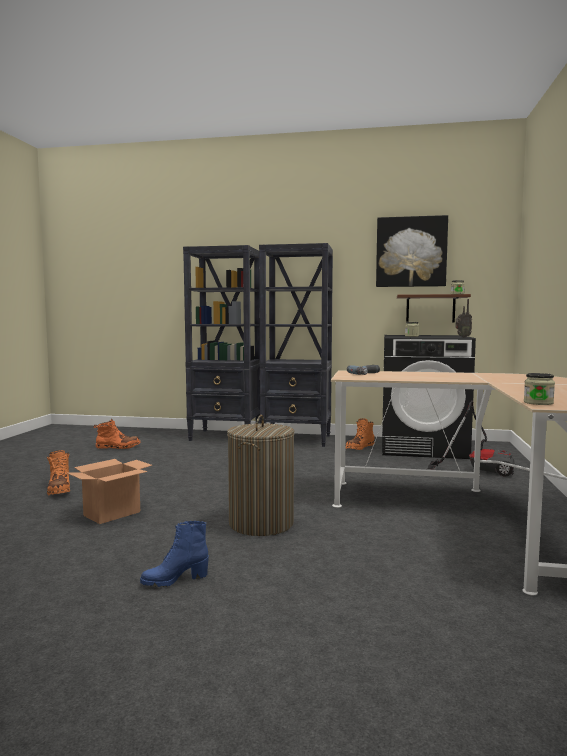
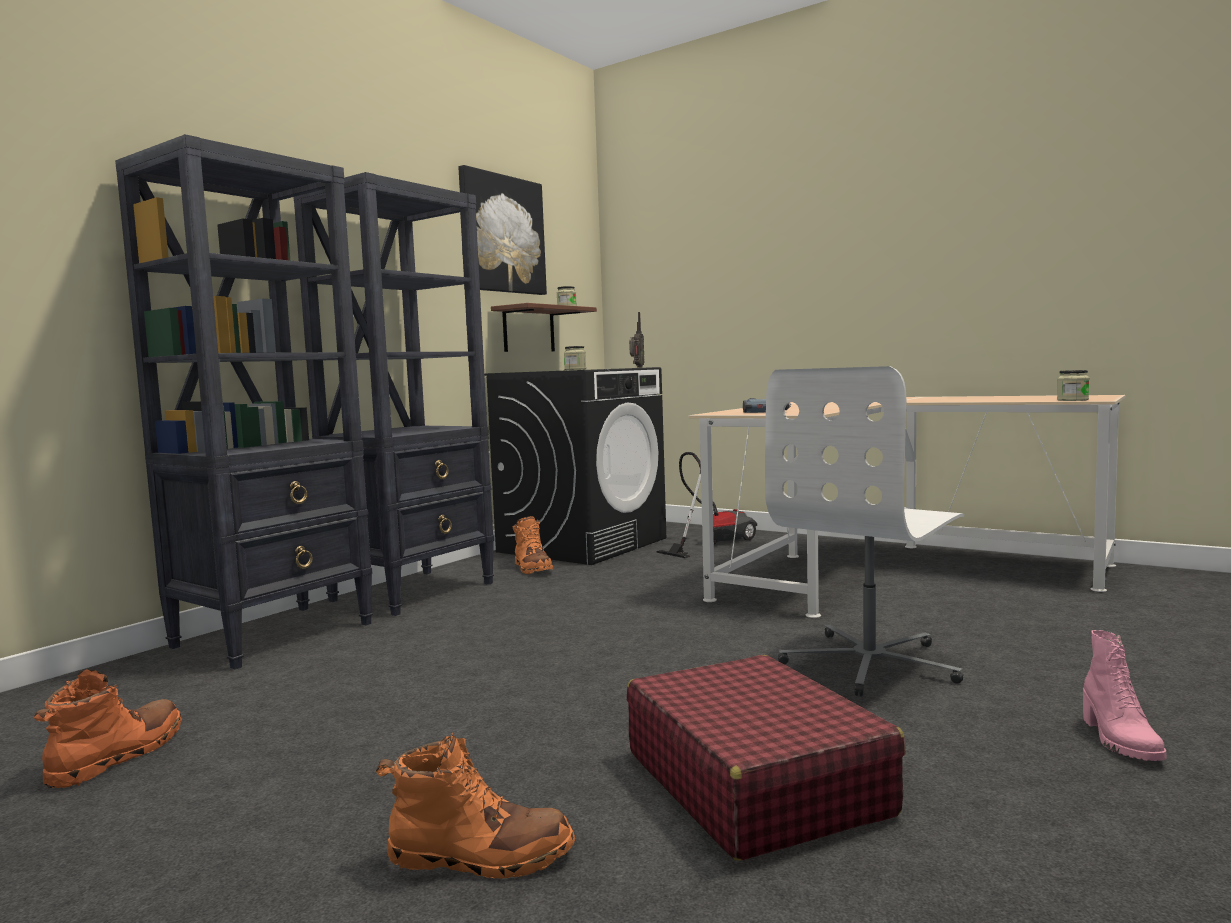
camera: 65 degrees left, 0 degrees up
cardboard box [67,459,152,524] -> red suitcase [627,655,906,861]
blue boot [140,521,209,587] -> pink boot [1083,630,1166,761]
laundry basket [227,414,294,536] -> white office chair [765,366,964,696]

